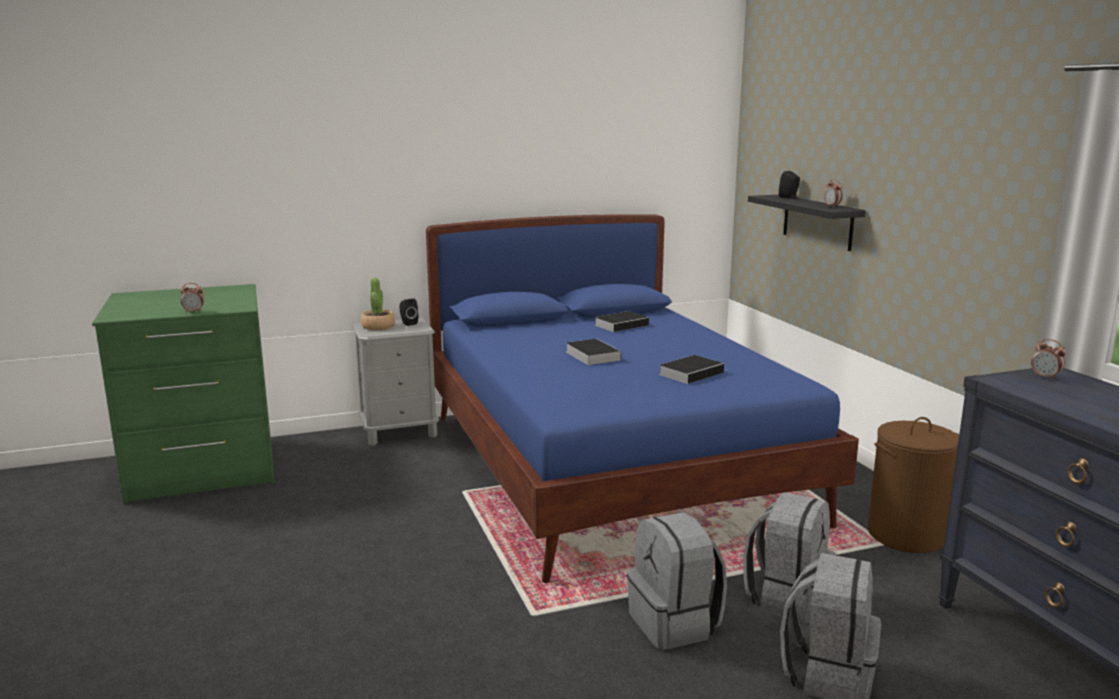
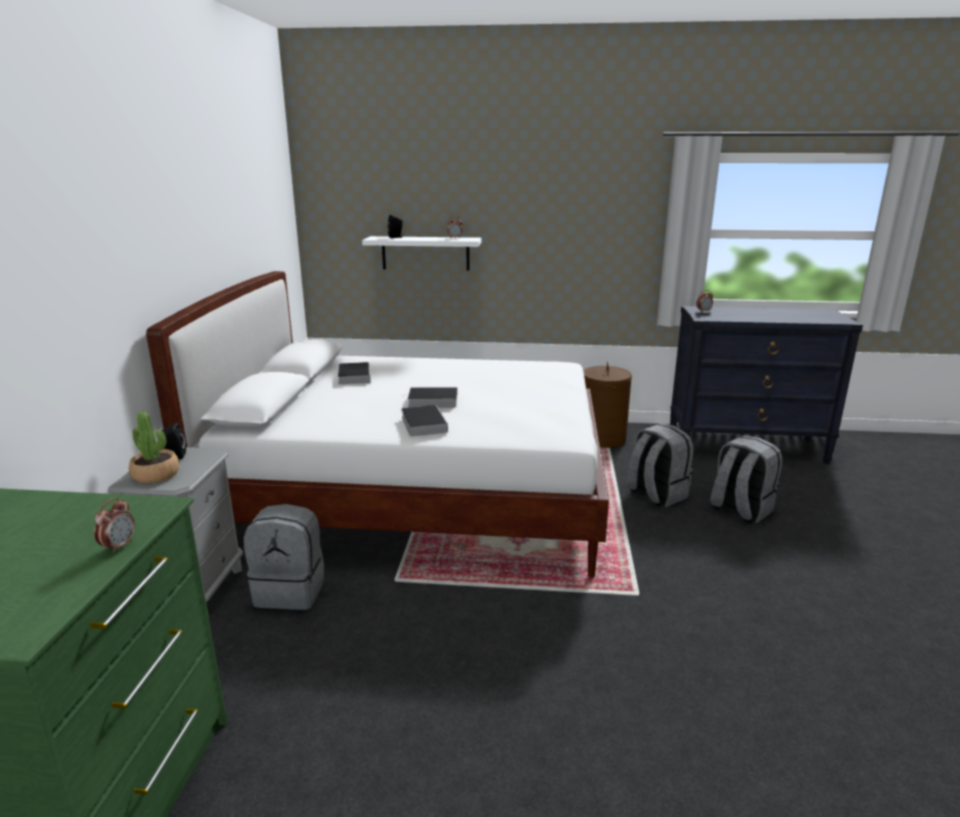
camera: 65 degrees left, 5 degrees up
blue bed [426,214,859,583] -> white bed [146,271,609,578]
grey backpack [627,512,727,650] -> grey backpack moved to [244,504,324,610]
book [659,355,724,384] -> book moved to [401,405,448,436]
black shelf [748,195,866,251] -> white shelf [362,236,481,271]

